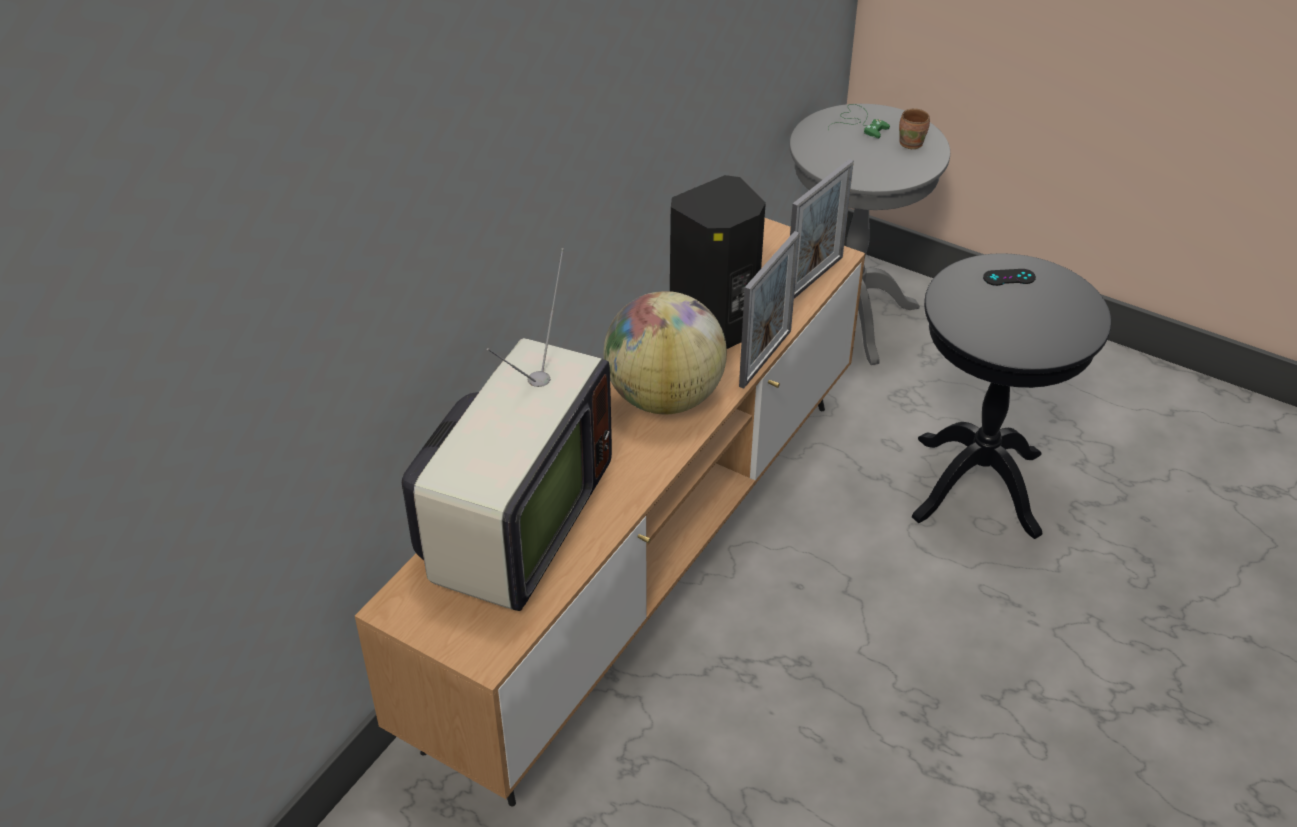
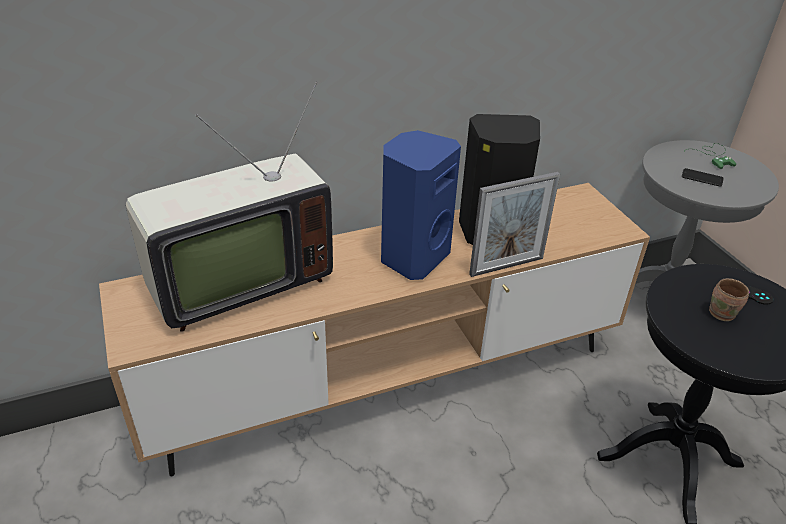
camera: 35 degrees right, 5 degrees down
globe [604,291,727,414] -> blue speaker [381,130,461,280]
picture frame [790,159,854,299] -> none
brown mug [899,108,930,149] -> brown mug moved to [709,278,749,321]
none -> phone [682,168,724,186]

